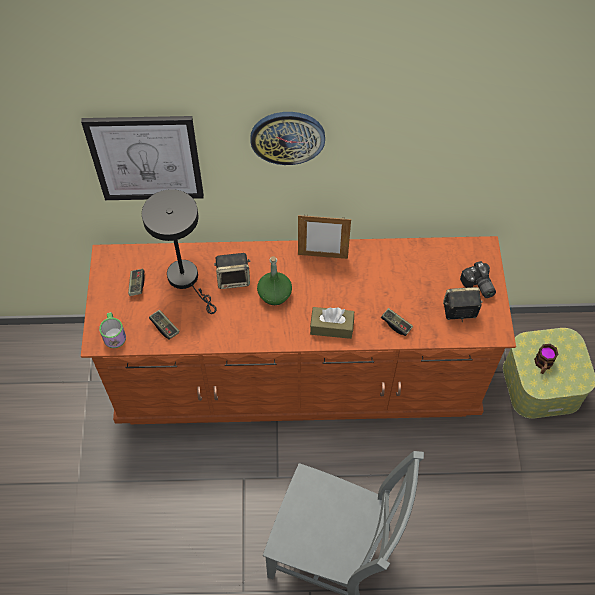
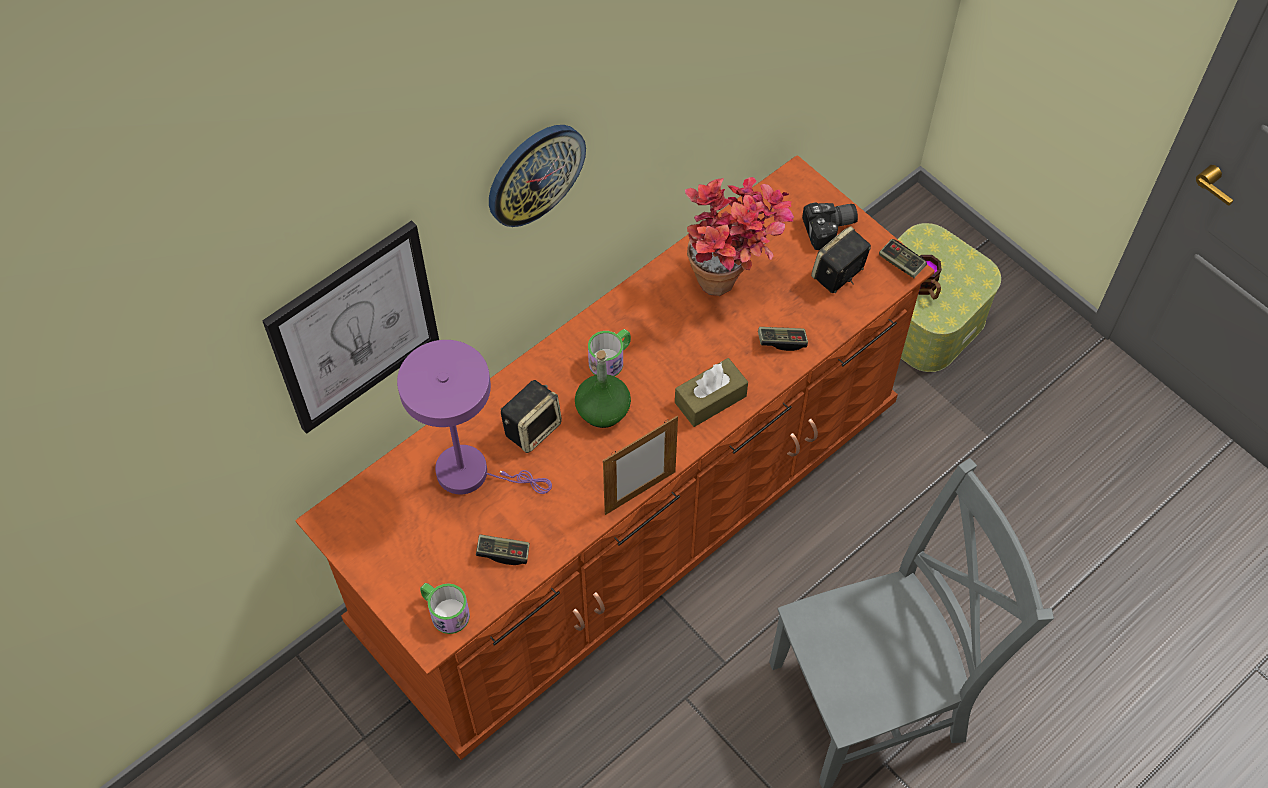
camera: 40 degrees left, 0 degrees up
game controller [128,269,145,296] -> game controller moved to [879,239,927,278]
black table lamp [142,189,217,314] -> purple table lamp [397,340,552,494]
picture frame [298,215,351,259] -> picture frame moved to [603,416,678,515]
camera [460,261,496,298] -> camera turned 45 degrees counterclockwise [802,202,858,250]
none -> mug [588,329,631,377]
none -> potted plant [685,177,794,296]

